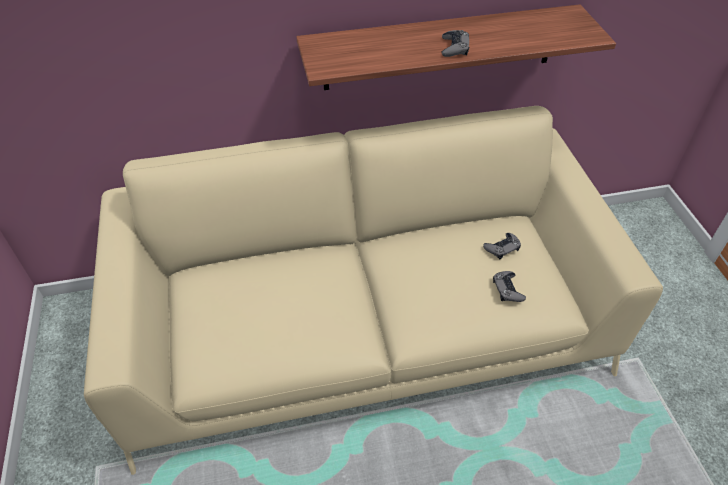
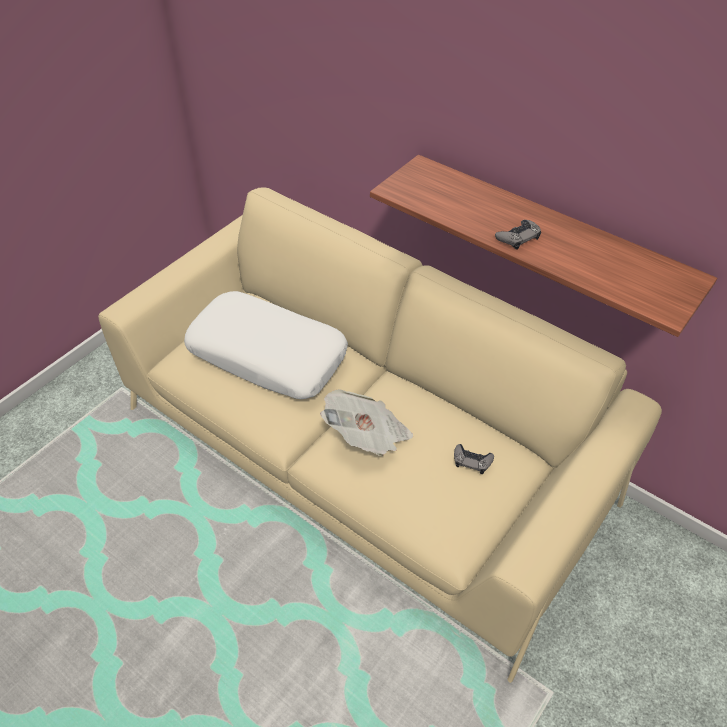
camera: 50 degrees right, 0 degrees up
grey game controller [493,271,526,302] -> none
none -> white pillow [184,291,348,399]
none -> newspaper [320,389,413,456]

